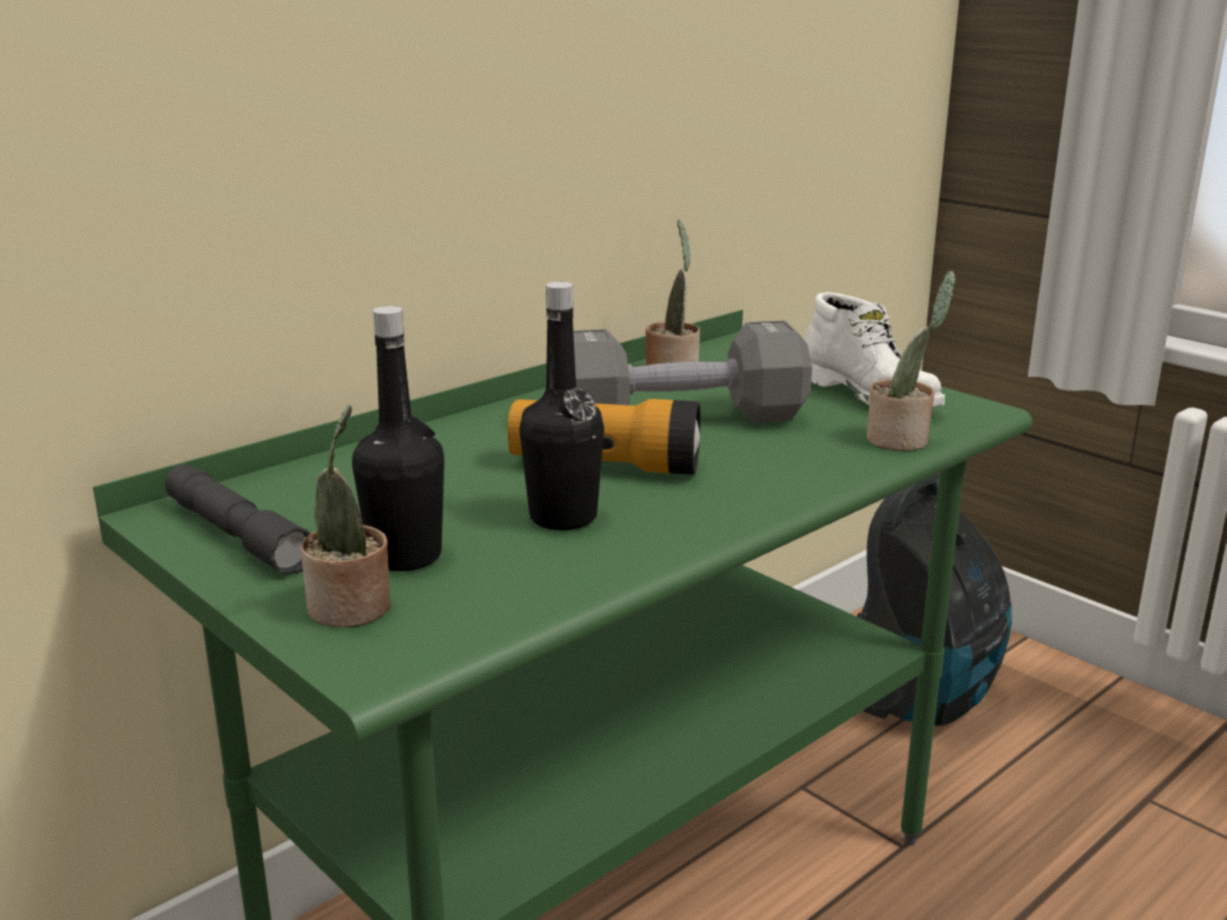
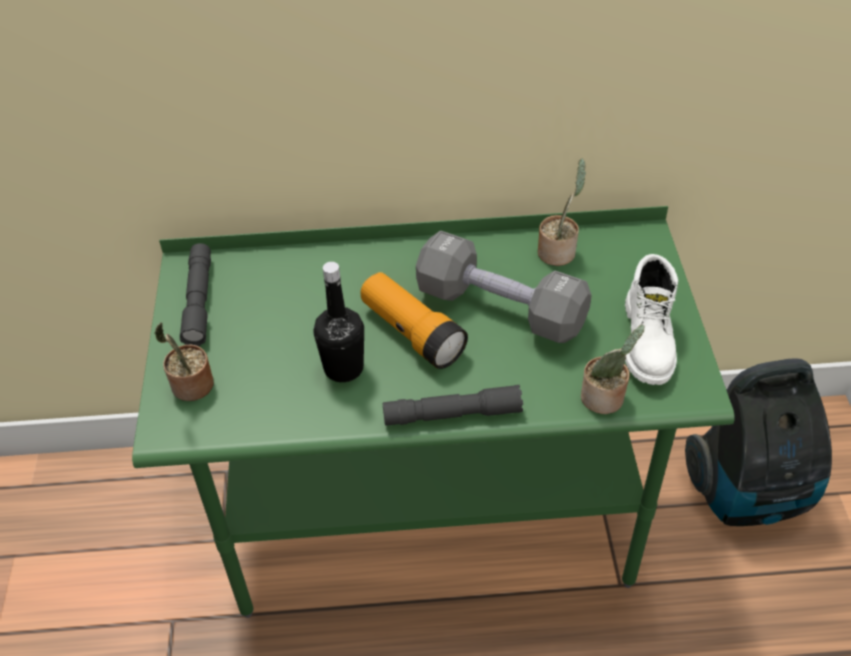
camera: 40 degrees right, 25 degrees up
black bottle [352,306,444,571] -> none
none -> grey flashlight [383,385,523,426]

